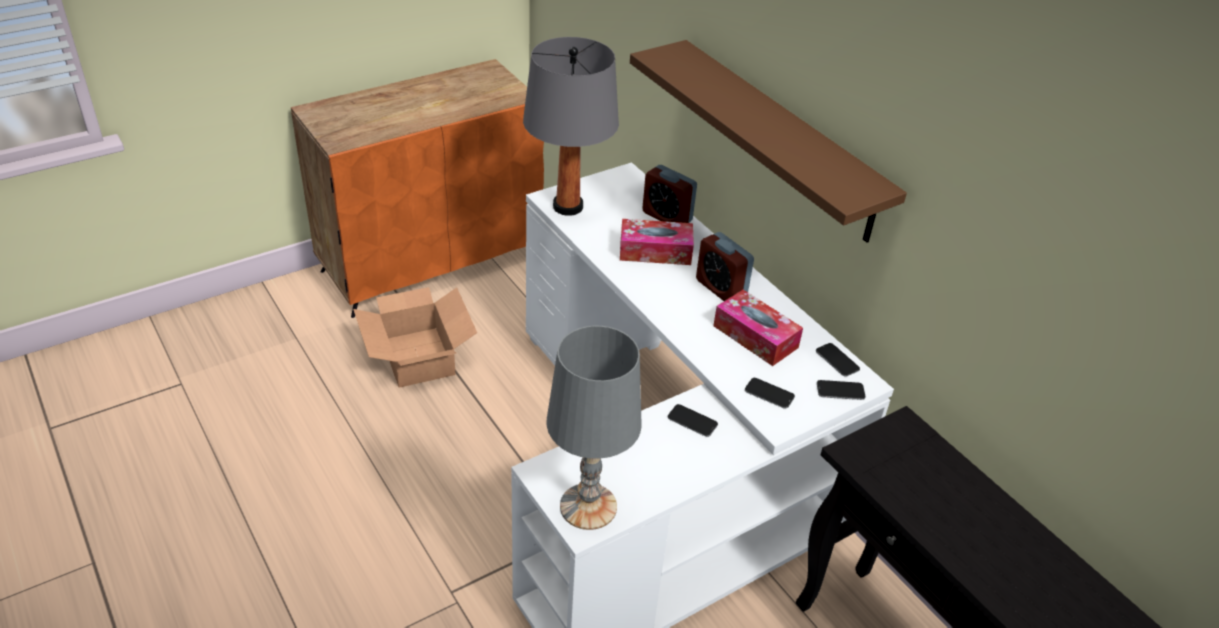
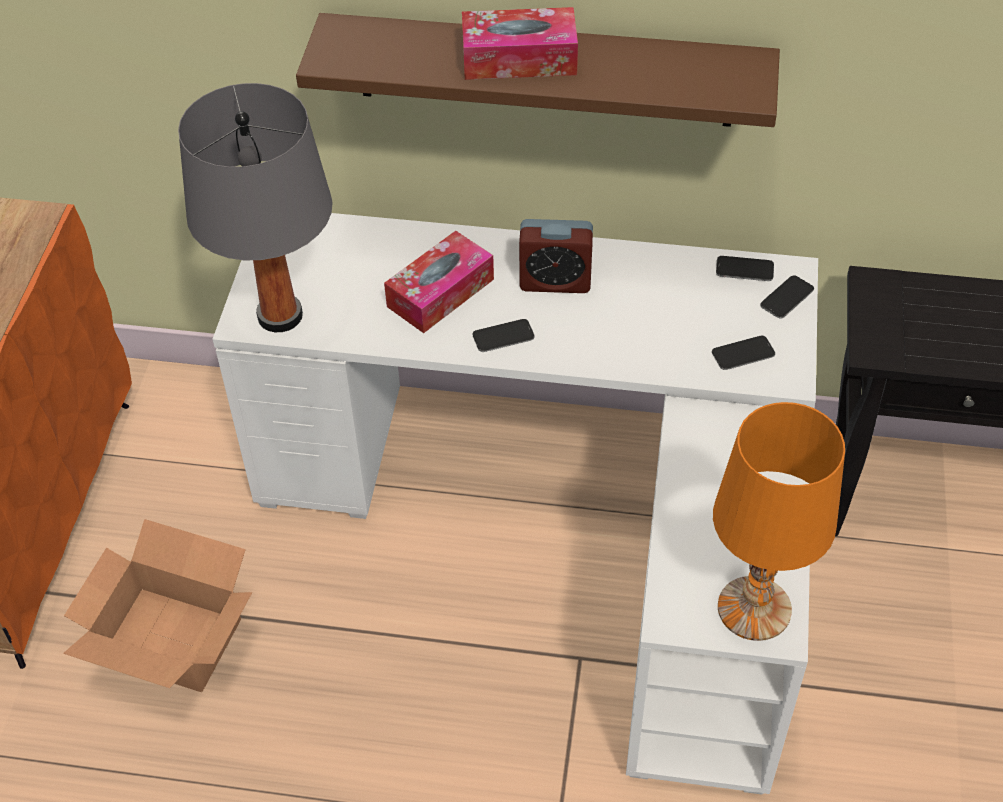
camera: 45 degrees left, 10 degrees up
grey table lamp [547,326,642,530] -> orange table lamp [713,402,845,641]
alarm clock [642,165,697,223] -> none
phone [668,404,718,437] -> phone moved to [472,319,535,352]
tissue box [714,290,803,366] -> tissue box moved to [462,7,578,80]

